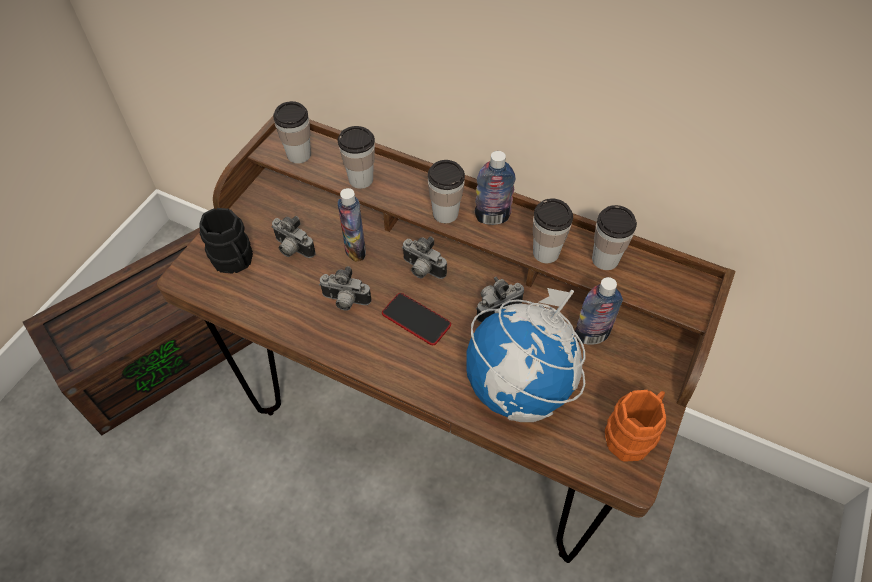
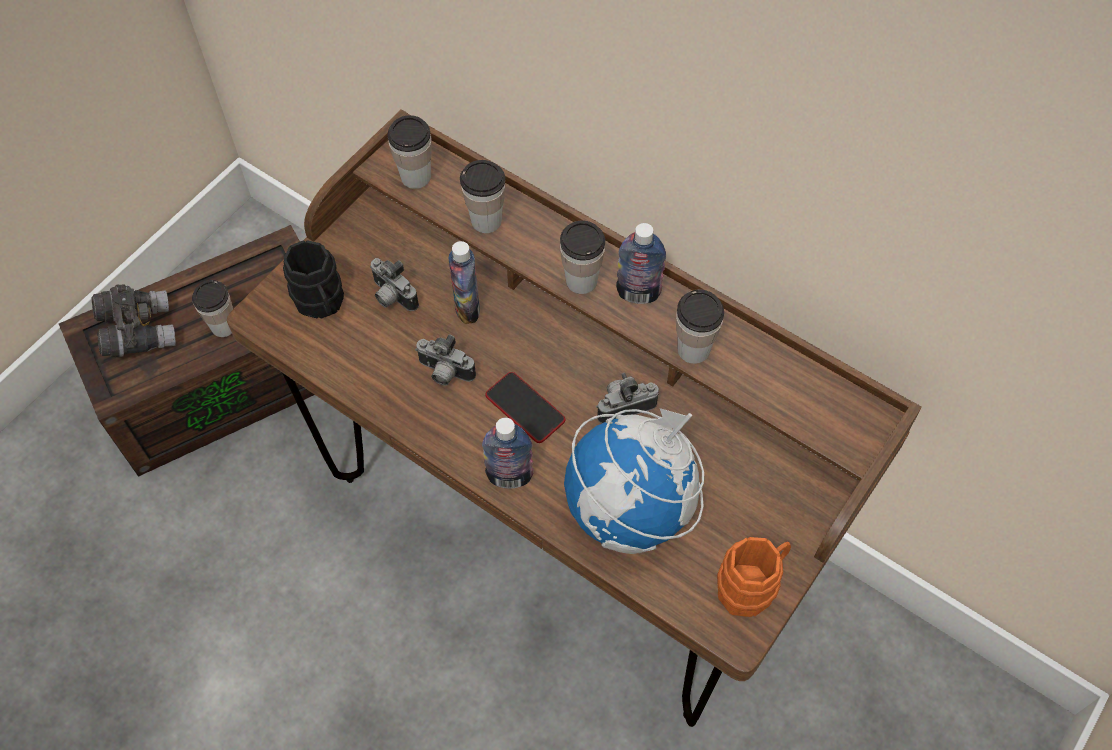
camera: 10 degrees right, 5 degrees up
camera [402,236,447,279] -> none
bottle [575,277,623,345] -> bottle moved to [482,417,534,489]
cup [592,205,637,270] -> cup moved to [192,280,233,337]
none -> grey binoculars [91,284,176,358]

